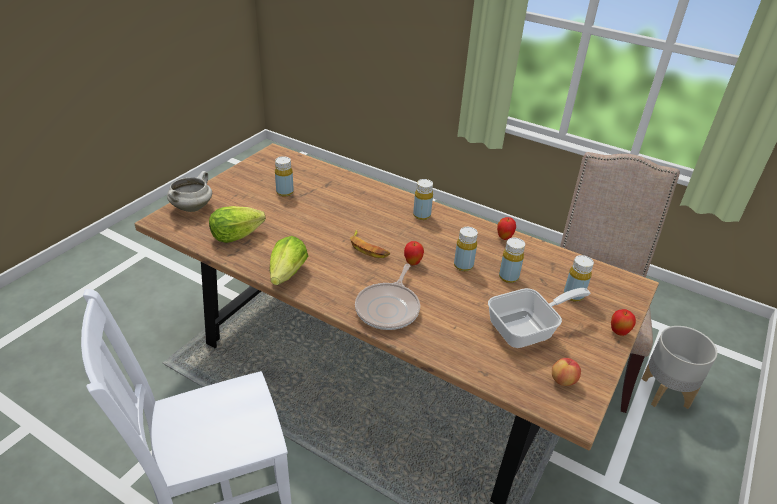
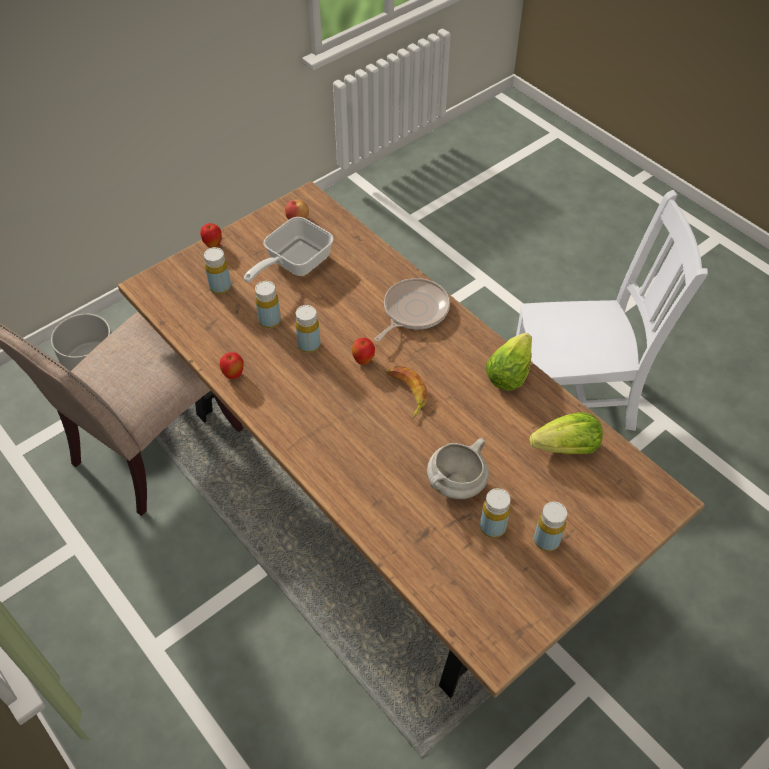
camera: 160 degrees left, 15 degrees up
white cooking pot [167,171,212,212] -> white cooking pot moved to [427,438,489,500]
yellow bottle [413,179,433,220] -> yellow bottle moved to [534,502,567,551]
frying pan [488,288,590,348] -> frying pan turned 45 degrees counterclockwise [244,217,334,283]

